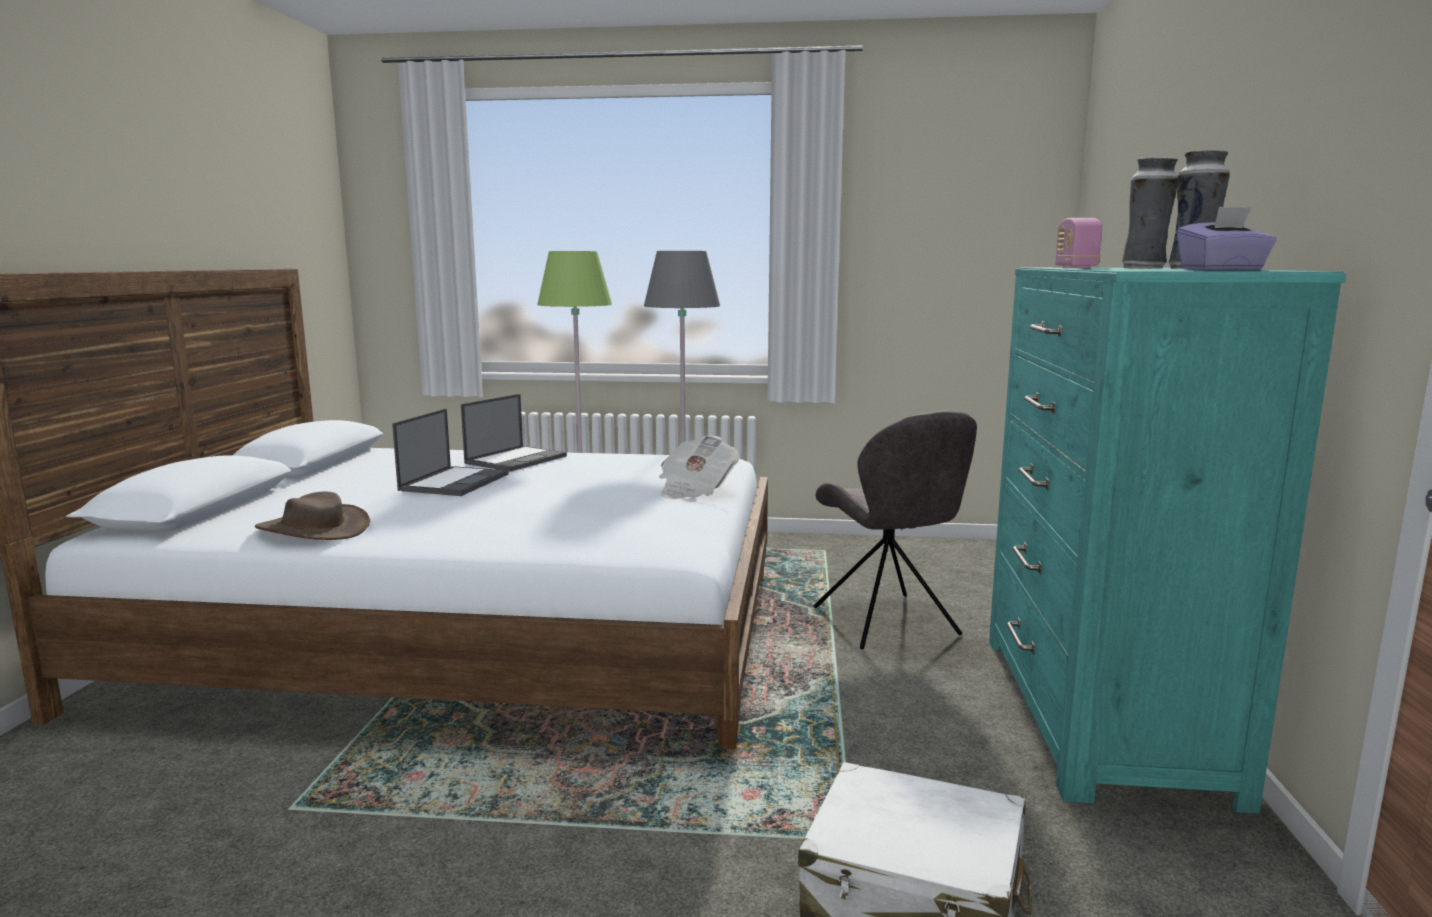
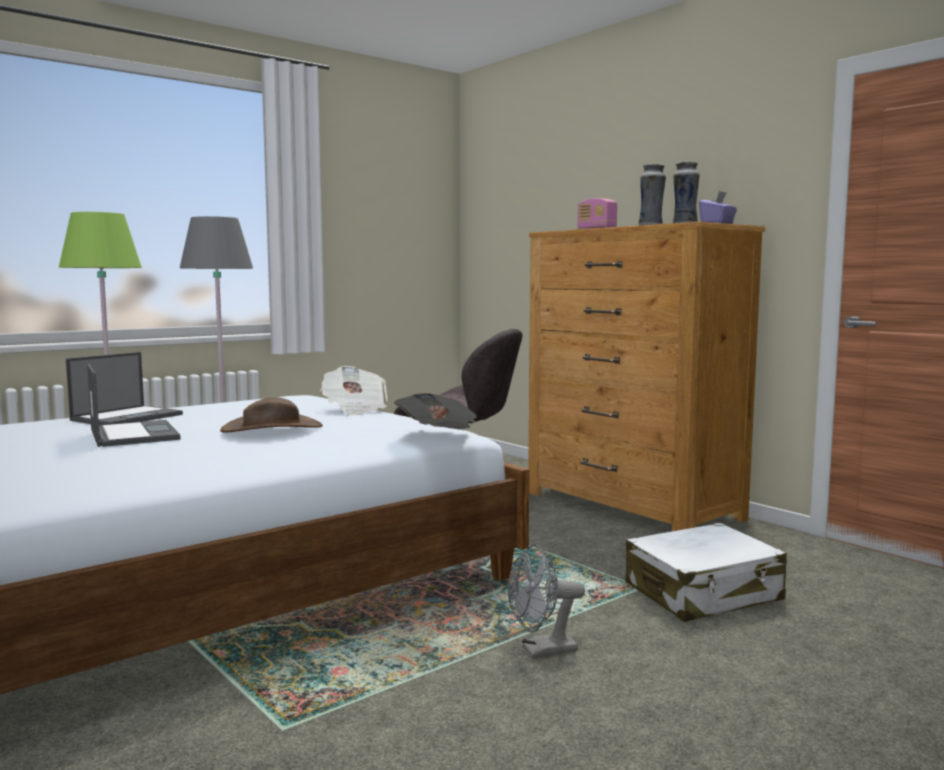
camera: 45 degrees left, 5 degrees down
brown hat [255,492,370,540] -> brown hat moved to [220,397,323,432]
laptop [461,394,567,472] -> laptop turned 45 degrees clockwise [66,352,183,425]
turquoise dresser [989,268,1346,814] -> brown dresser [528,222,765,531]
none -> newspaper [394,393,477,429]
none -> grey fan [508,544,585,658]

